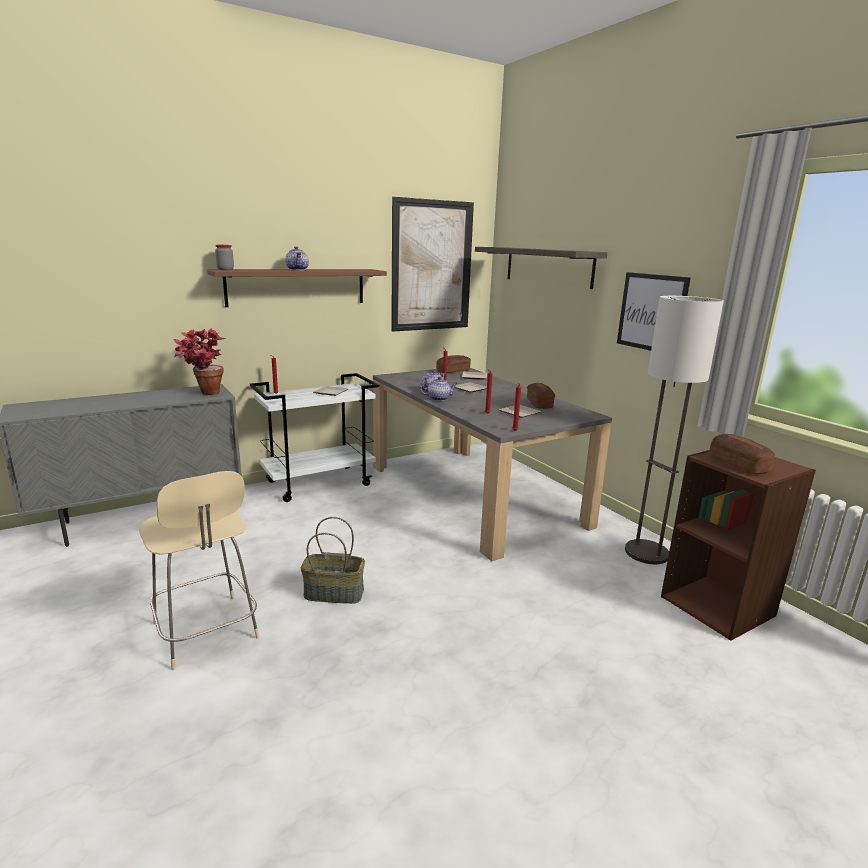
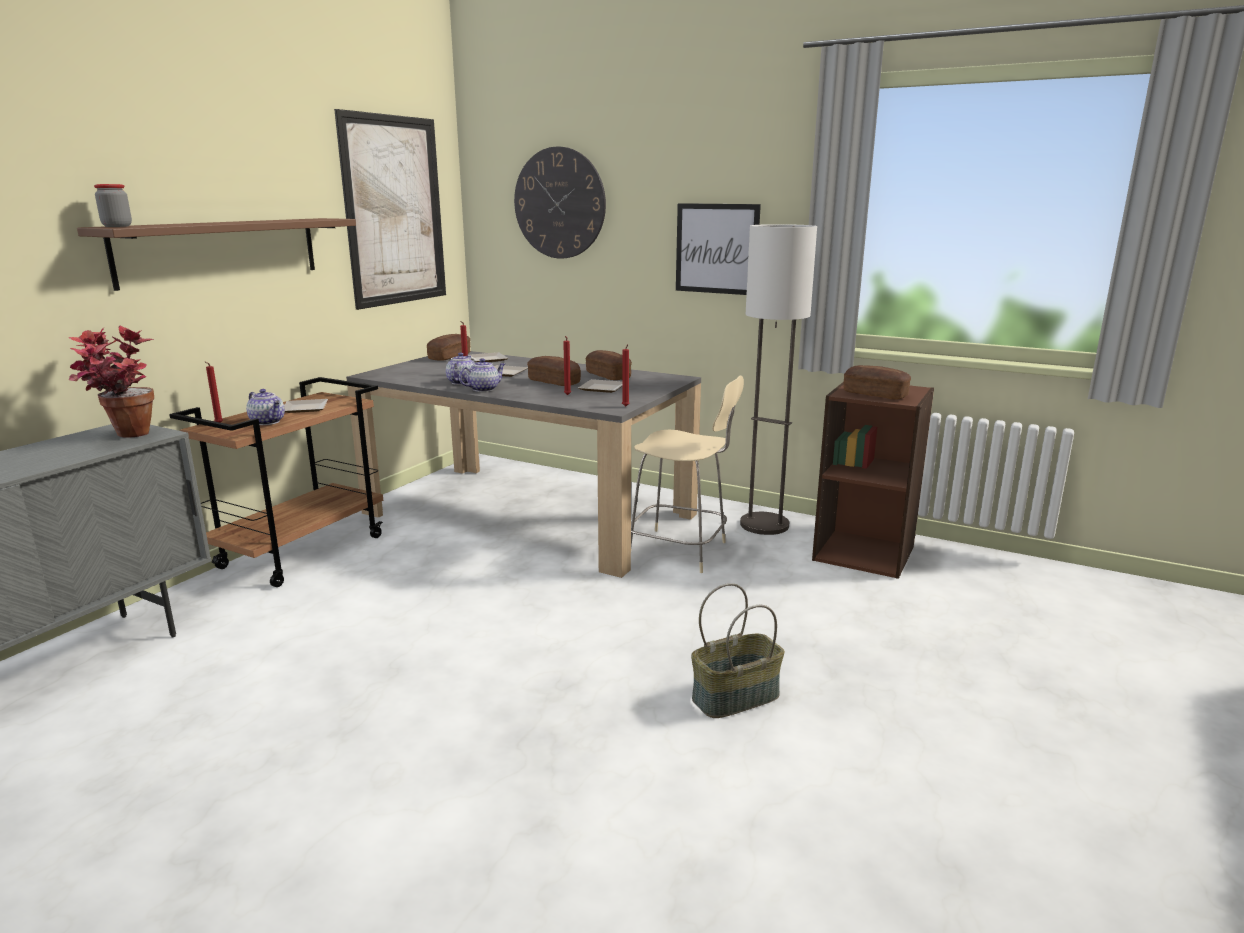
camera: 30 degrees left, 0 degrees up
beige chair [139,471,259,670] -> beige chair moved to [631,375,744,573]
white cart [250,373,379,502] -> brown cart [169,377,383,587]
teapot [285,246,309,270] -> teapot moved to [246,389,285,425]
basket [301,517,365,604] -> basket moved to [691,583,785,718]
shelf [475,247,608,289] -> wall clock [514,147,606,259]
none -> bread [527,356,581,386]

